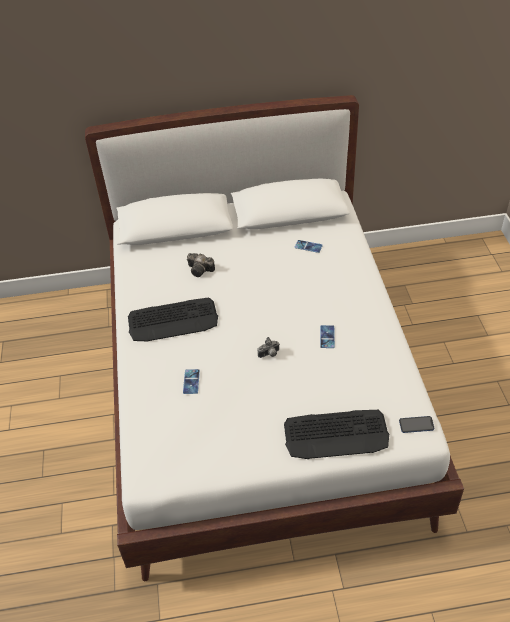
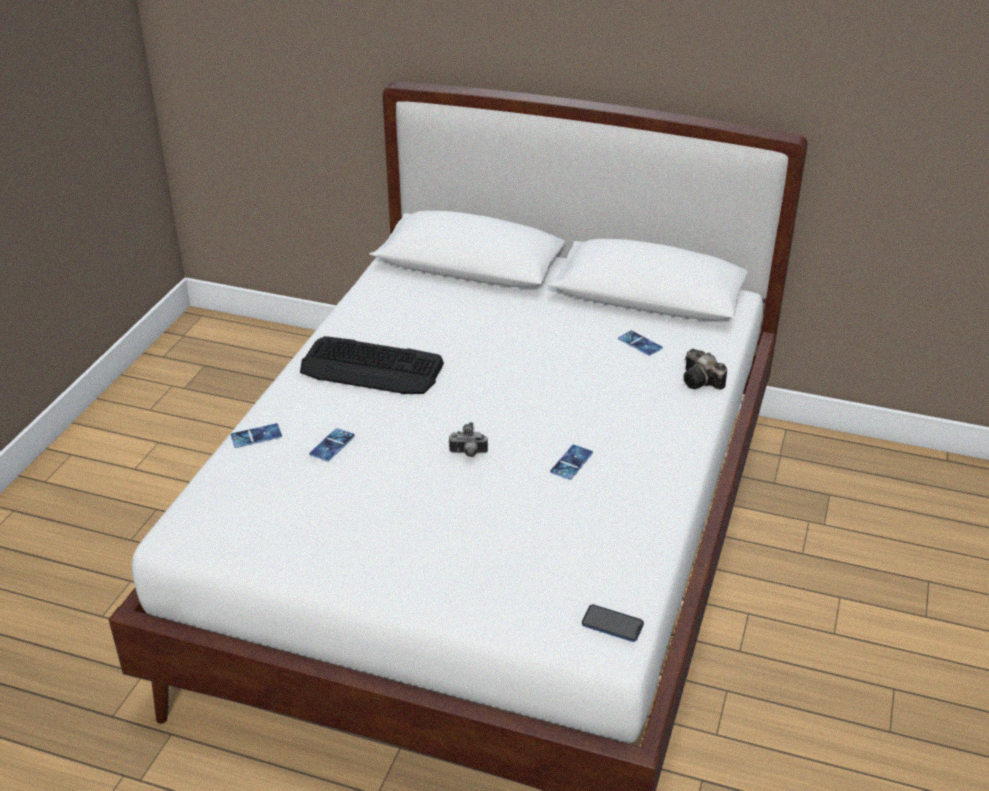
camera: 25 degrees right, 10 degrees down
camera [187,253,215,277] -> camera moved to [683,349,727,390]
keyboard [284,410,389,459] -> none
none -> phone [231,423,282,448]

